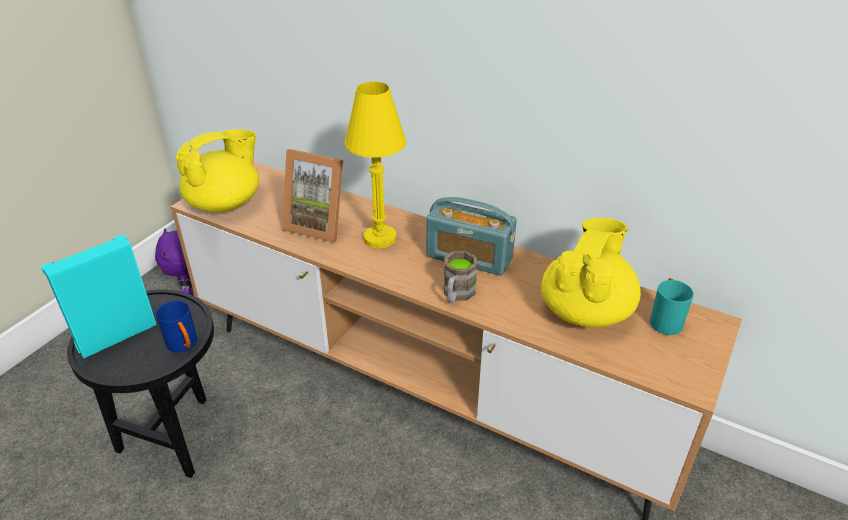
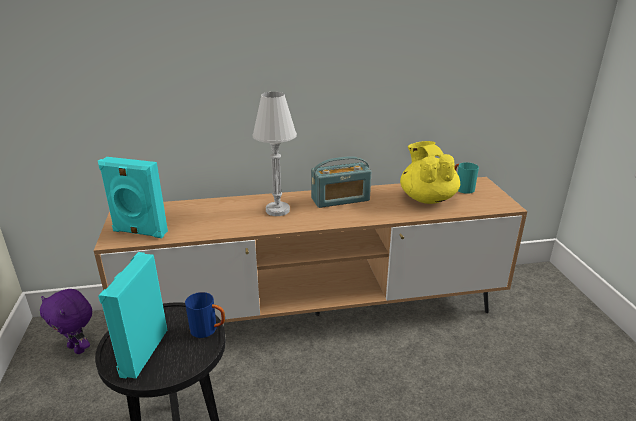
camera: 40 degrees left, 10 degrees down
yellow teapot [176,129,259,213] -> turquoise speaker [98,157,168,238]
picture frame [282,149,343,243] -> none
yellow table lamp [345,82,406,249] -> white table lamp [252,92,297,216]
brown mug [444,251,477,303] -> none

